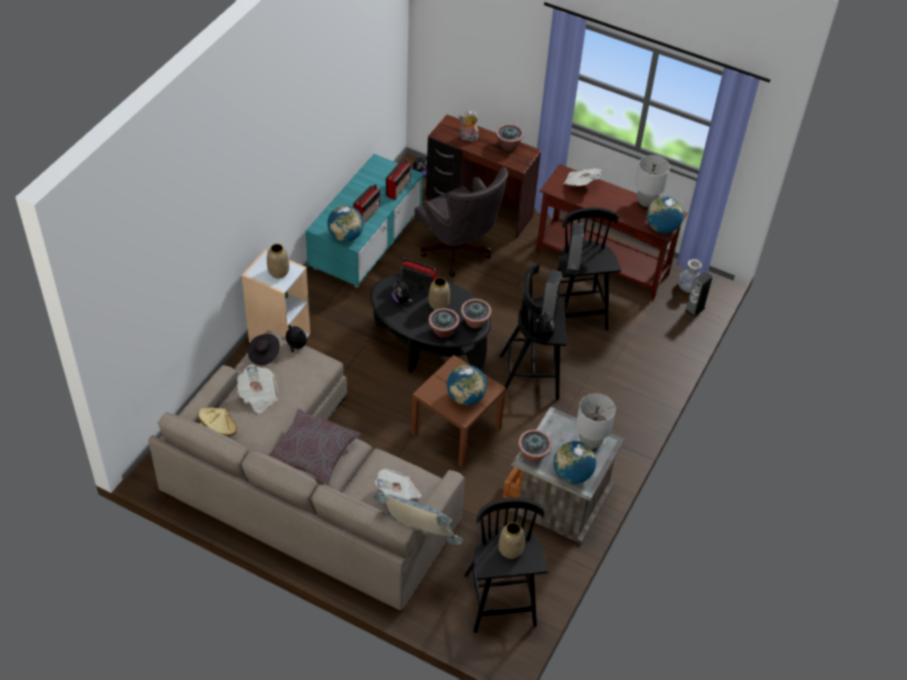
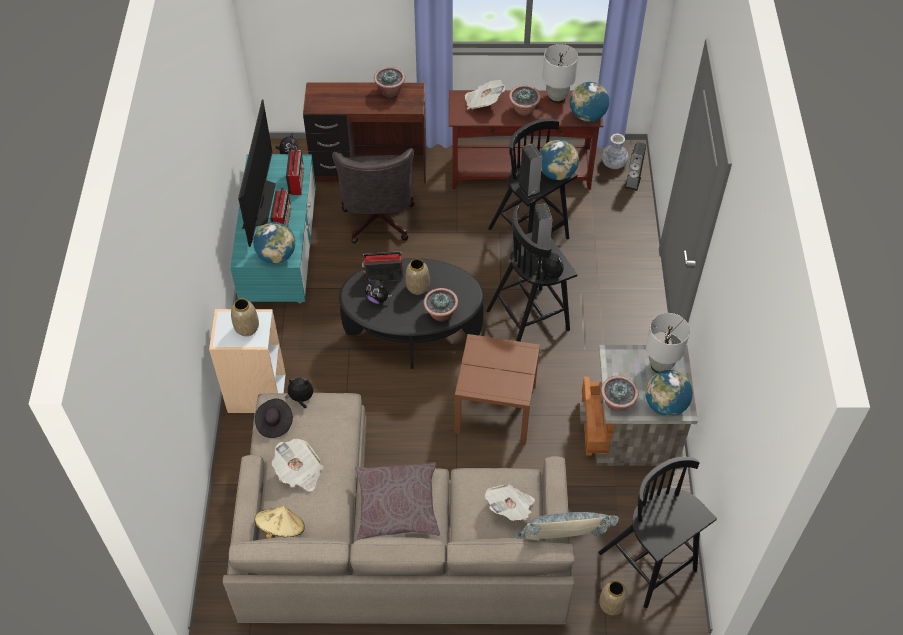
camera: 25 degrees left, 5 degrees up
grey office chair [415,167,508,277] -> grey office chair turned 60 degrees clockwise [332,148,414,243]
globe [447,365,487,405] -> globe moved to [540,139,579,180]
plush toy [458,111,478,141] -> none
potted plant [461,299,492,328] -> potted plant moved to [509,85,541,116]
vase [499,522,525,559] -> vase moved to [599,581,628,615]
none -> television [238,100,276,247]

